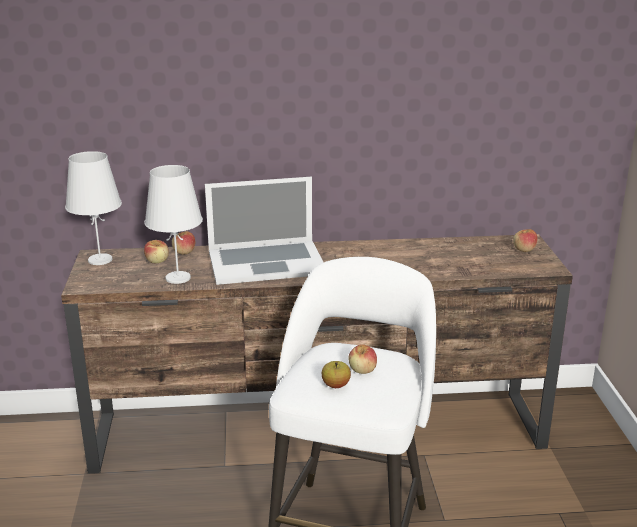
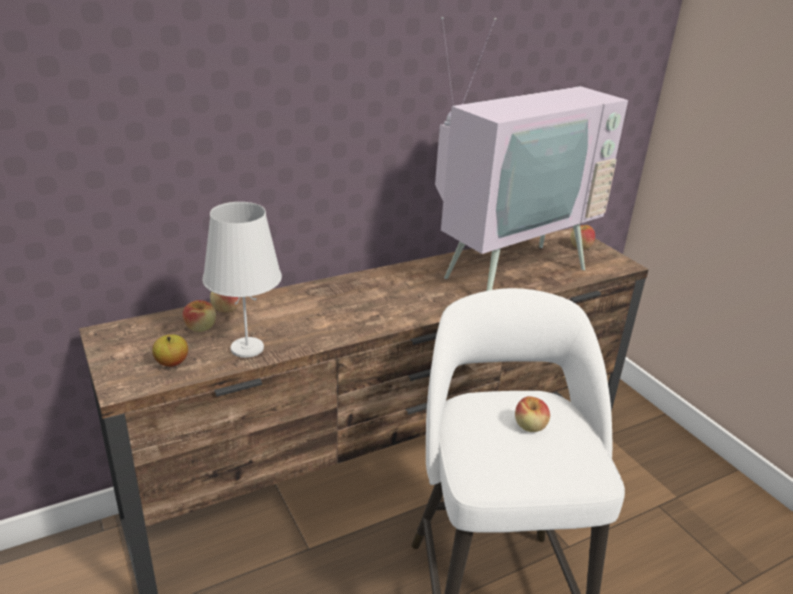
camera: 25 degrees left, 5 degrees up
white table lamp [65,151,122,265] -> none
laptop [205,177,324,285] -> none
apple [322,361,351,388] -> apple moved to [152,334,188,367]
none -> television [435,17,628,291]

